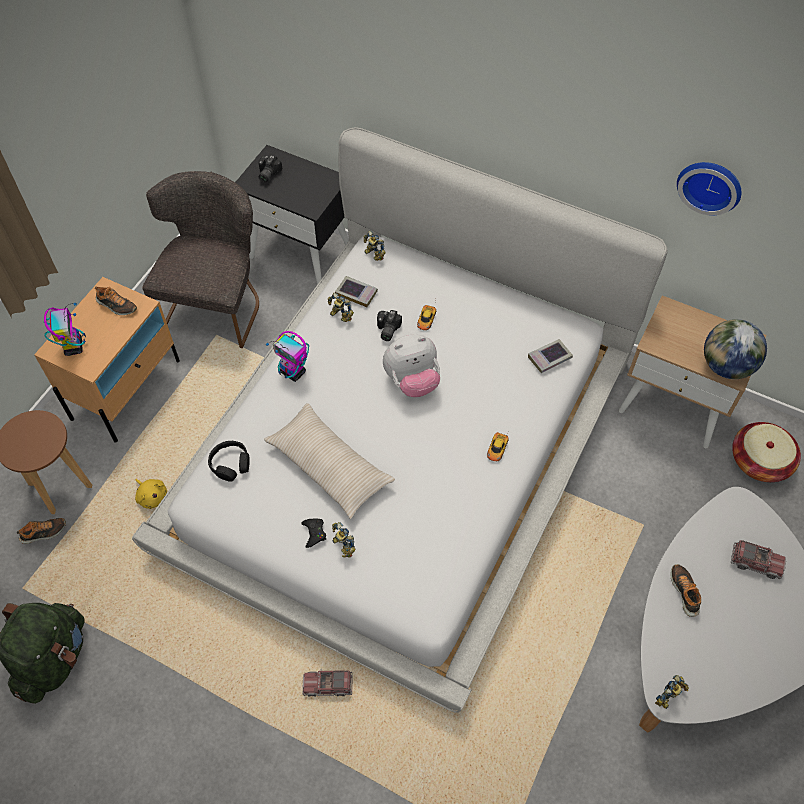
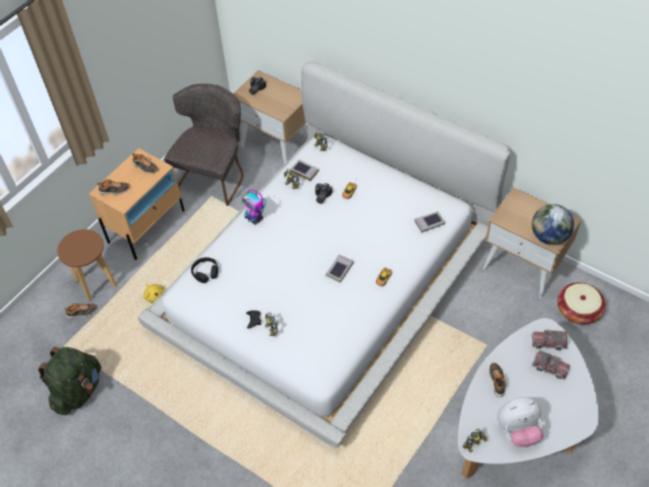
camera: 10 degrees right, 5 degrees down
toy robot [44,303,86,356] -> shoe [98,179,130,194]
black nightstand [235,145,349,285] -> beige nightstand [233,70,308,164]
beige pillow [264,403,395,519] -> none
toy truck [303,669,353,697] -> toy truck moved to [532,330,567,350]
plush toy [383,334,440,397] -> plush toy moved to [497,397,544,447]
wall clock [677,162,741,215] -> none
none -> book [326,255,354,283]

